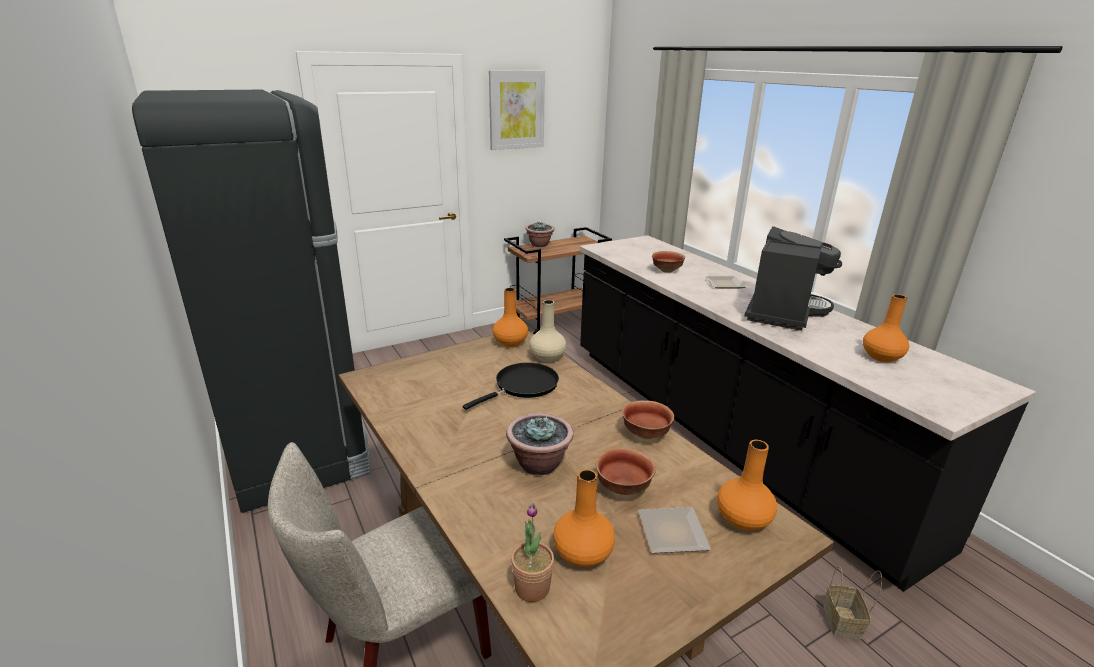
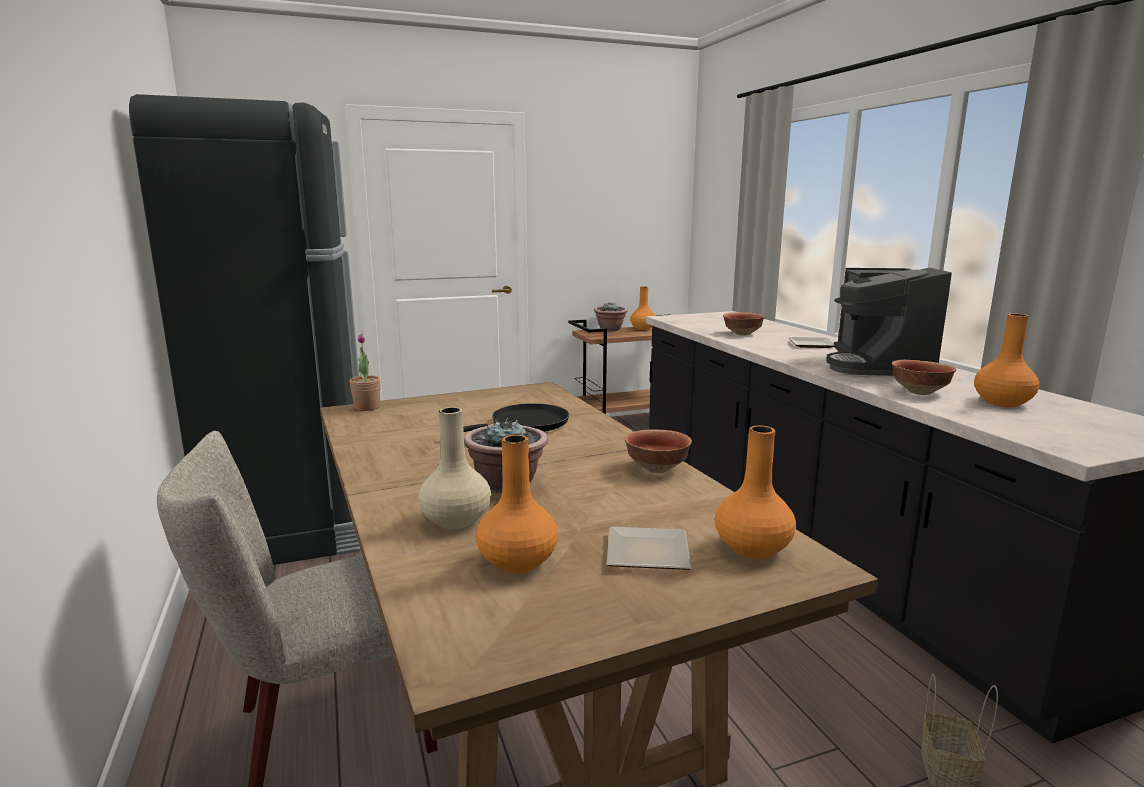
camera: 10 degrees right, 10 degrees down
picture [489,70,545,150] -> none
orange vase [493,288,528,347] -> orange vase moved to [630,286,655,330]
potted plant [511,504,554,602] -> potted plant moved to [349,334,380,411]
beige vase [529,300,566,362] -> beige vase moved to [418,407,491,529]
bowl [596,448,656,495] -> bowl moved to [892,360,956,395]
coffee machine [744,226,842,331] -> coffee machine turned 150 degrees clockwise [826,268,952,376]

